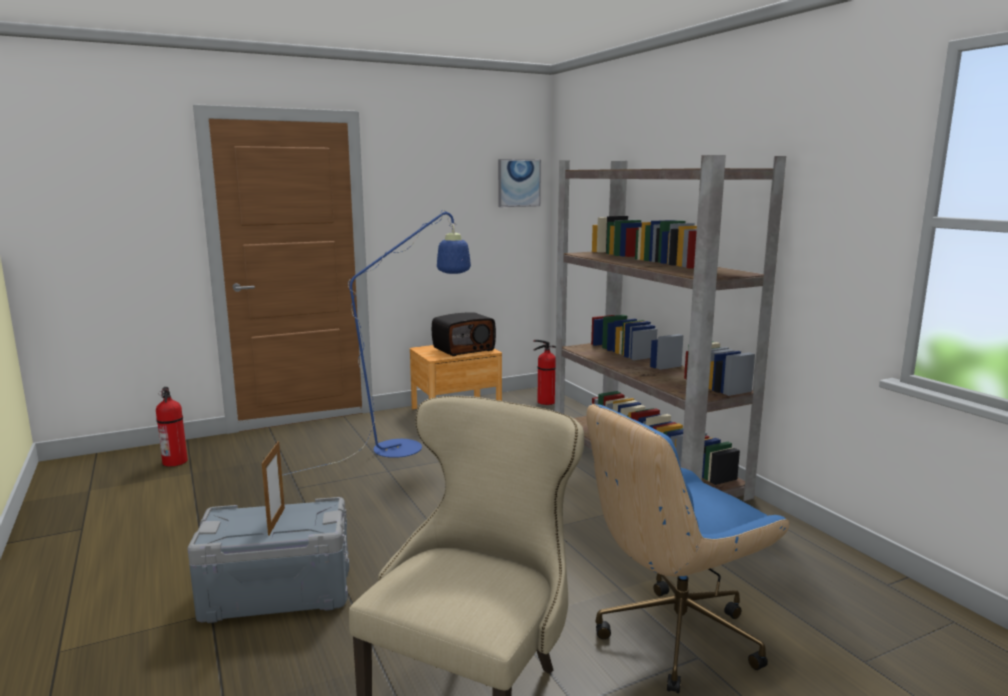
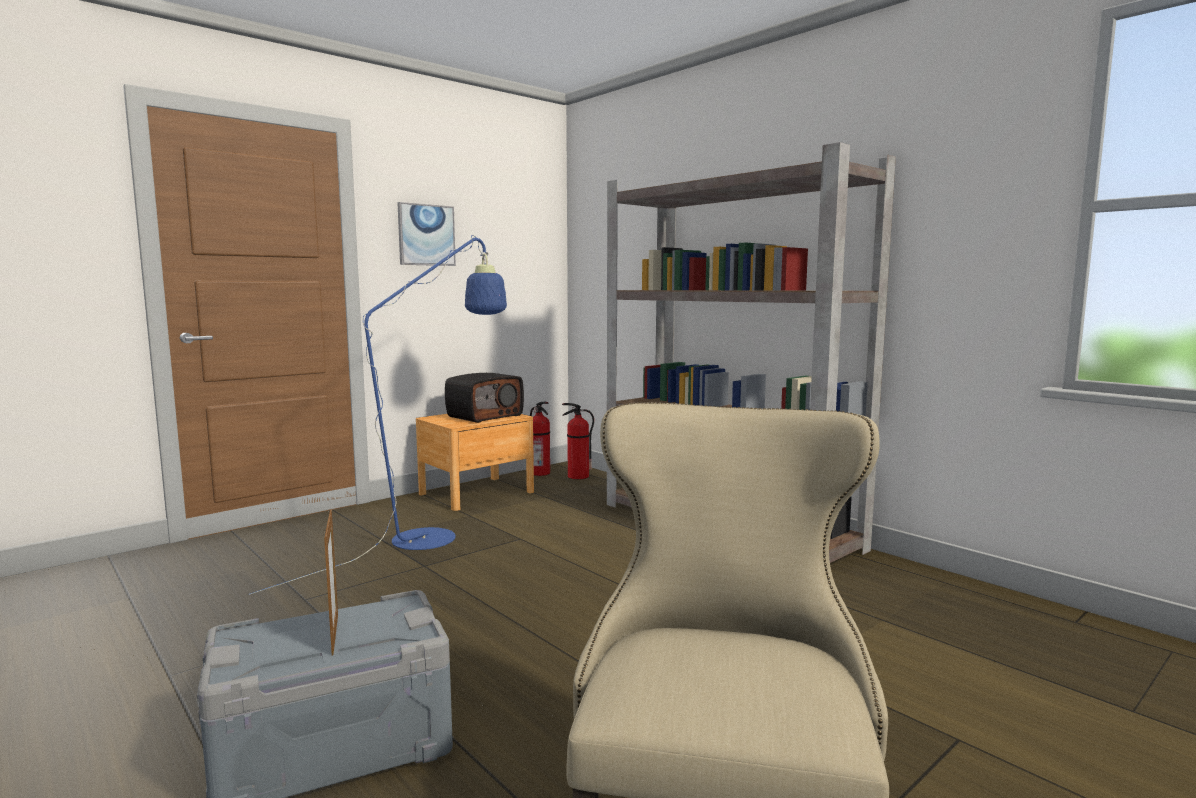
camera: 15 degrees left, 5 degrees down
fire extinguisher [156,387,188,466] -> fire extinguisher moved to [530,402,550,476]
picture [498,159,541,207] -> picture moved to [397,202,456,266]
blue office chair [586,404,790,693] -> none

